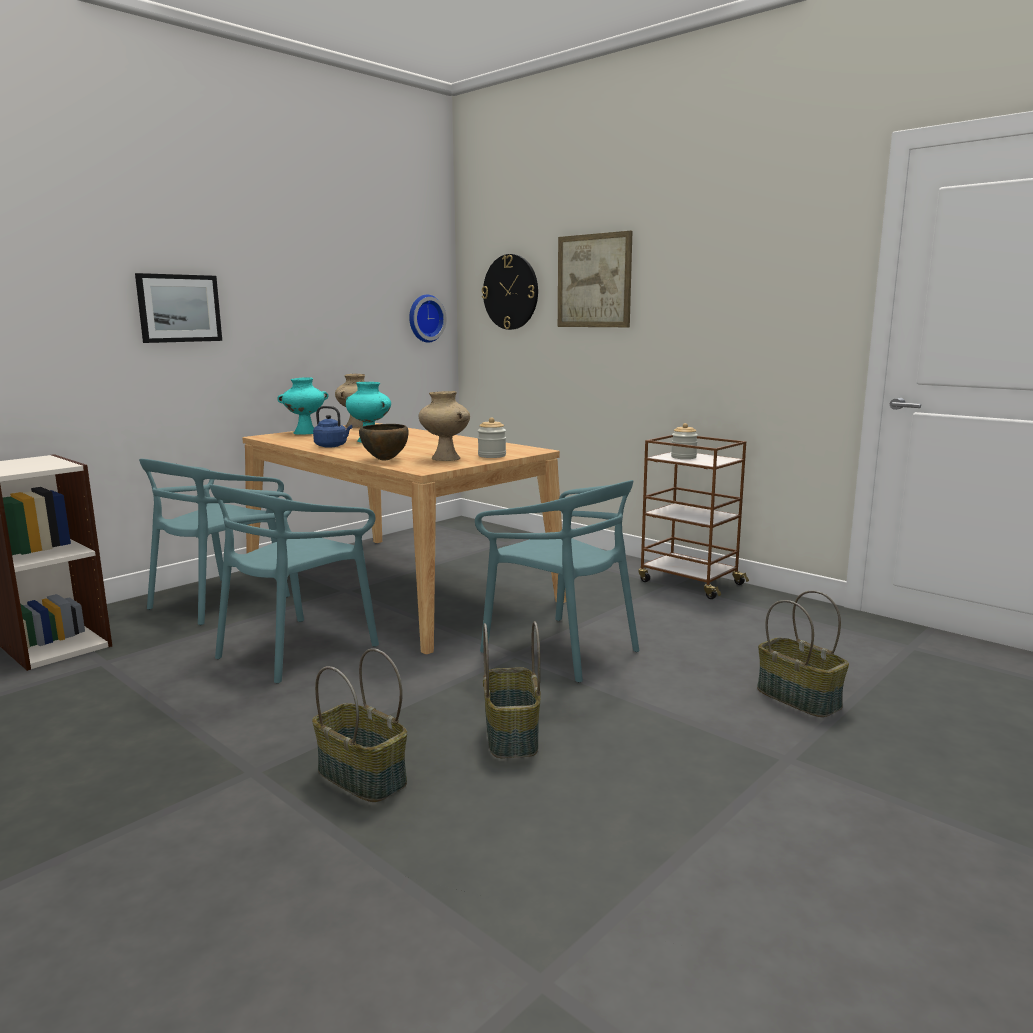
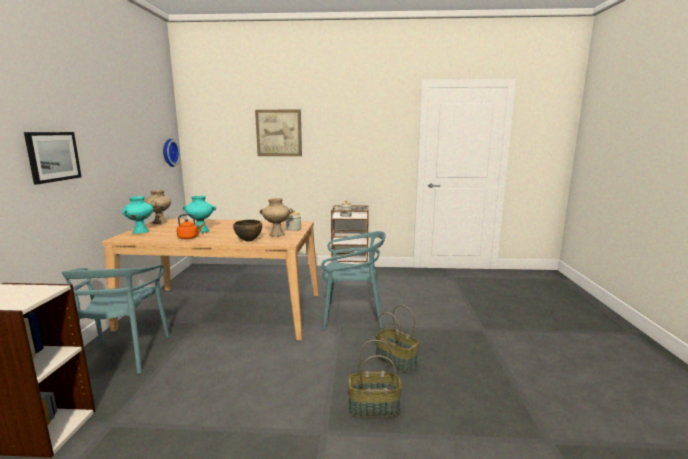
camera: 40 degrees left, 0 degrees up
turquoise chair [210,484,379,683] -> none
blue kettle [313,406,352,447] -> orange kettle [176,214,204,239]
wall clock [482,254,538,330] -> none
basket [757,590,849,717] -> none

